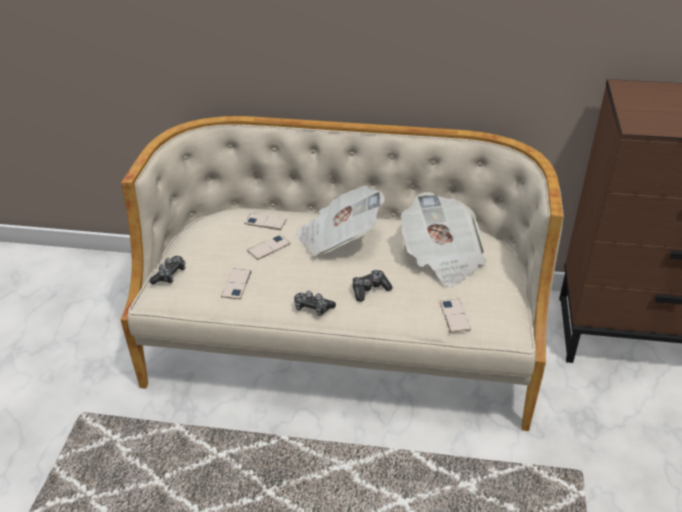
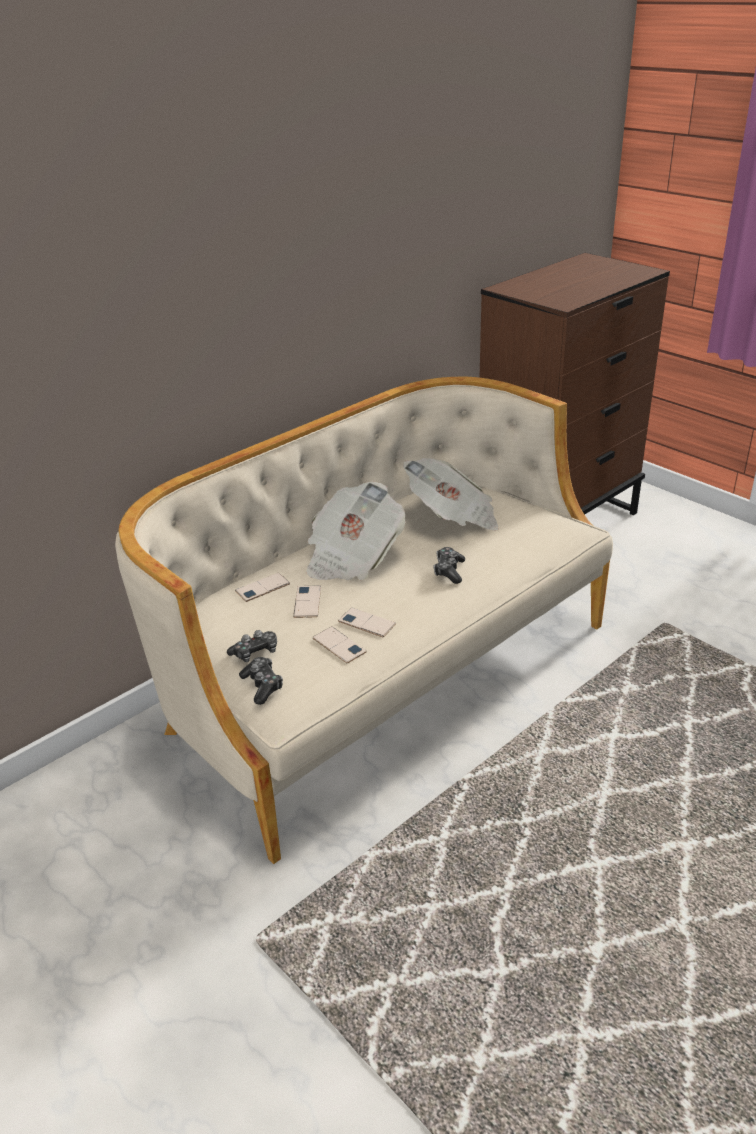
camera: 50 degrees left, 5 degrees down
game controller [294,291,336,316] -> game controller moved to [227,630,277,662]
phone [440,299,471,332] -> phone moved to [338,608,396,637]

